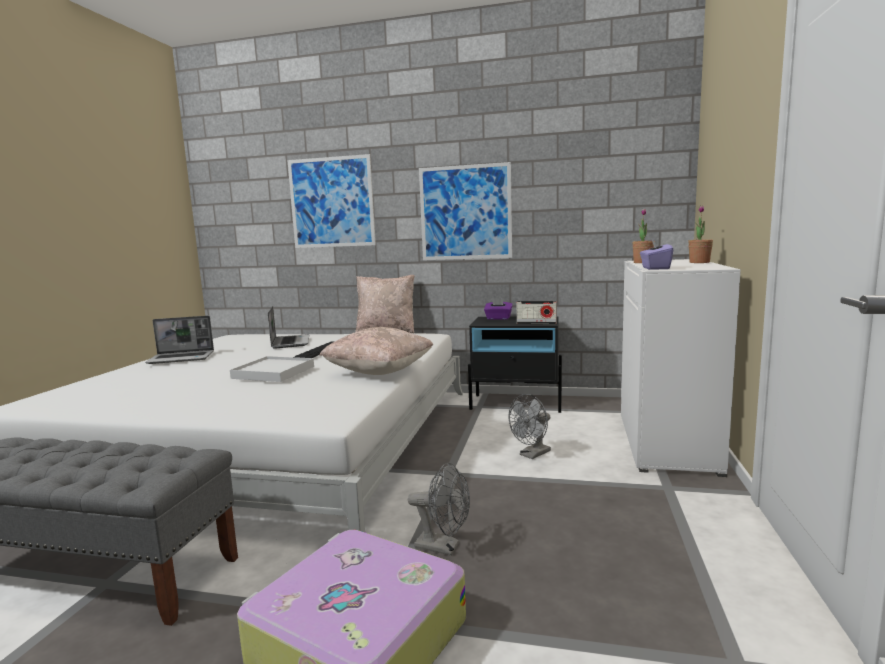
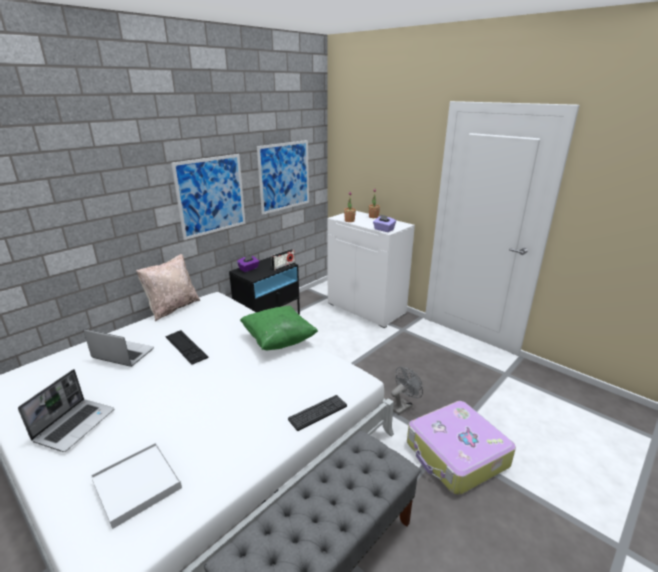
camera: 60 degrees left, 15 degrees up
white tray [230,356,314,382] -> white tray moved to [91,442,182,529]
picture [288,154,376,248] -> picture moved to [257,140,309,215]
beige pillow [320,327,433,375] -> green pillow [240,306,318,350]
grey fan [509,394,551,459] -> none
none -> keyboard [288,395,347,431]

